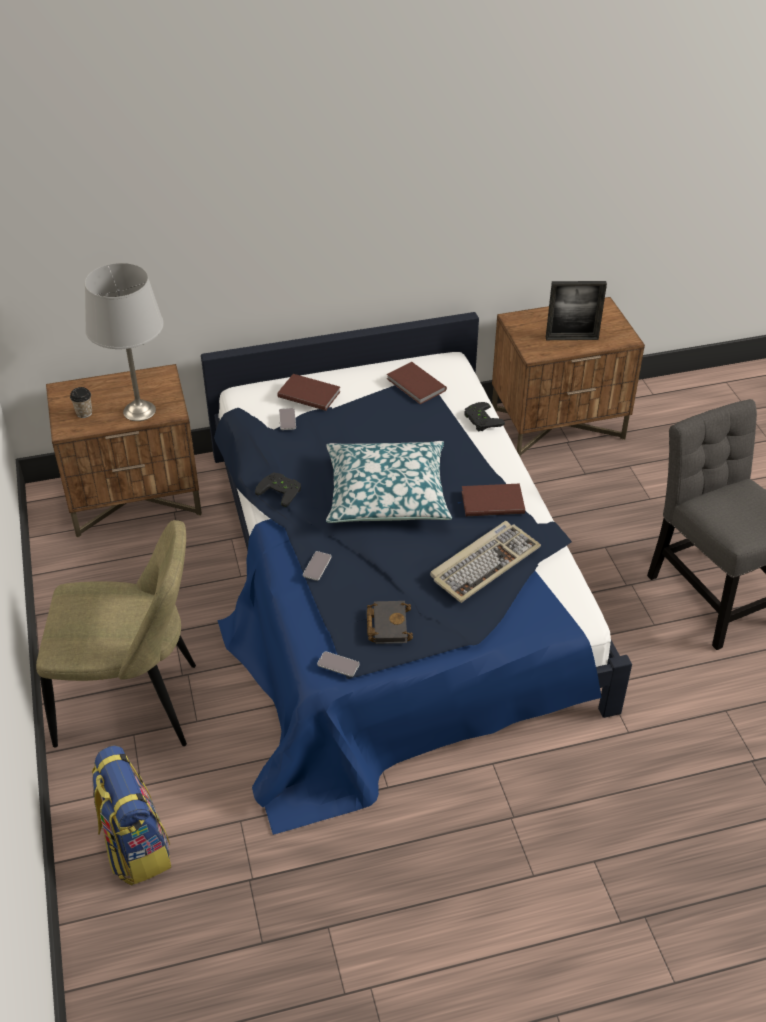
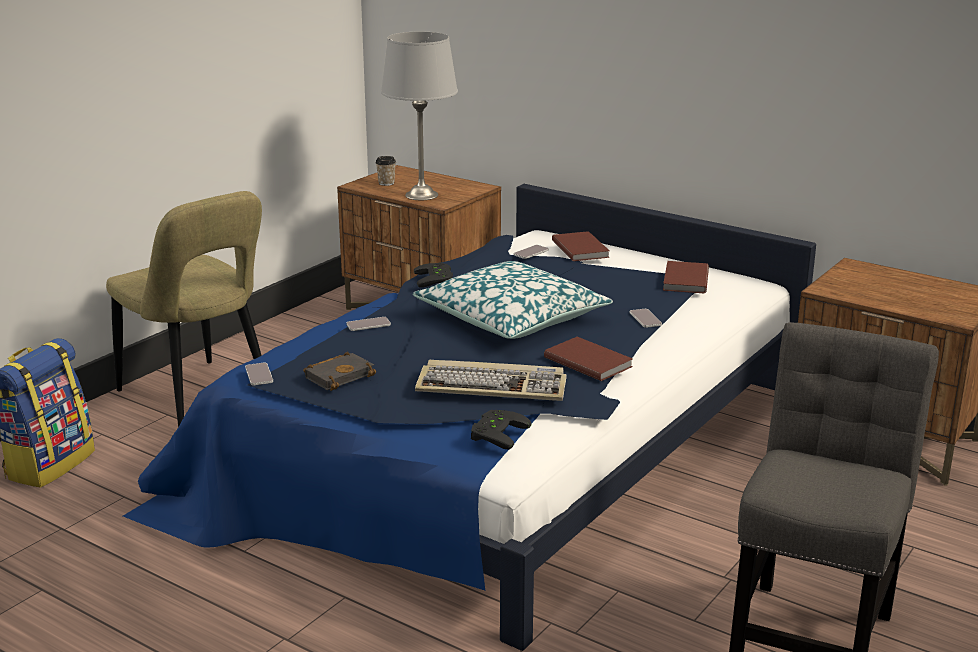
camera: 50 degrees right, 20 degrees down
black game controller [464,402,505,431] -> black game controller moved to [471,410,532,450]
picture frame [546,281,607,340] -> none
none -> phone [630,309,662,328]

